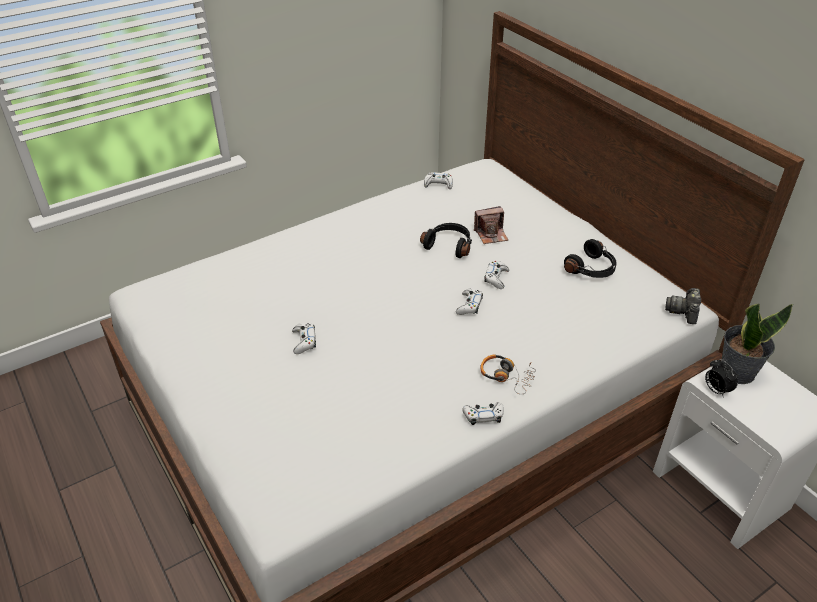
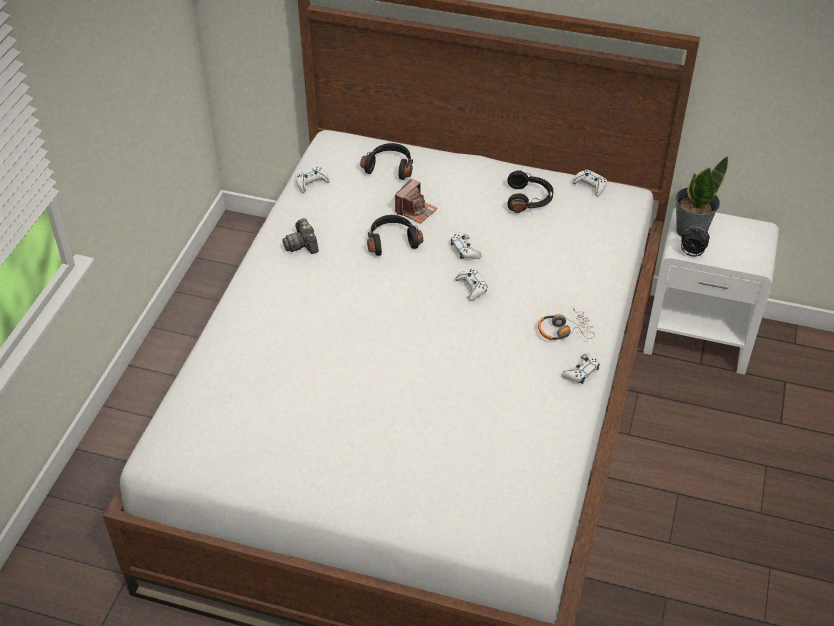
camera: 40 degrees left, 5 degrees up
white game controller [292,323,316,354] -> white game controller moved to [573,170,607,196]
camera [665,288,701,324] -> camera moved to [282,218,319,254]
none -> black headphones [360,143,413,180]

